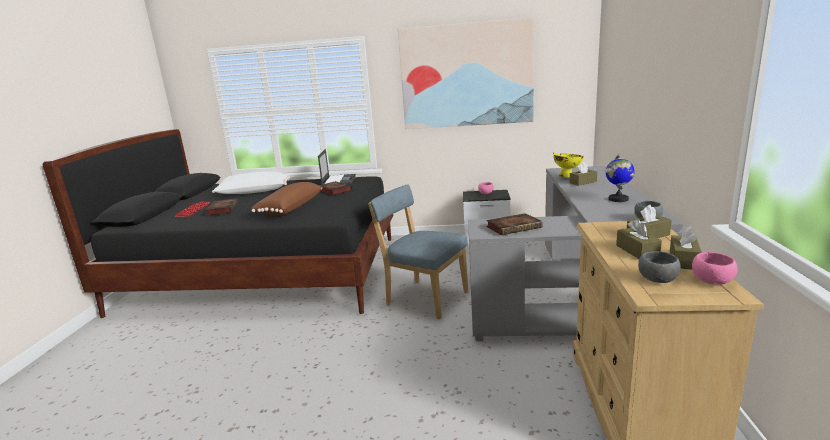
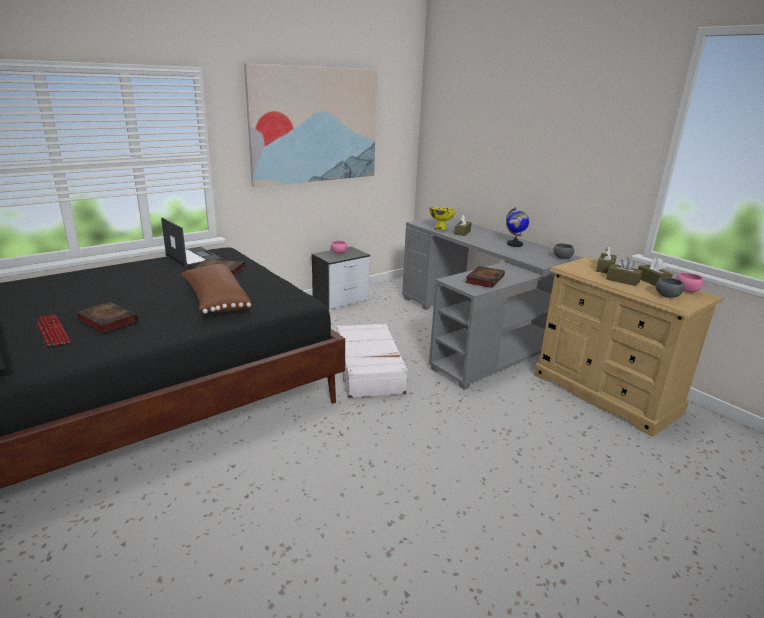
camera: 45 degrees left, 5 degrees up
white pillow [212,172,290,194] -> none
blue chair [368,184,468,319] -> white suitcase [336,323,409,398]

